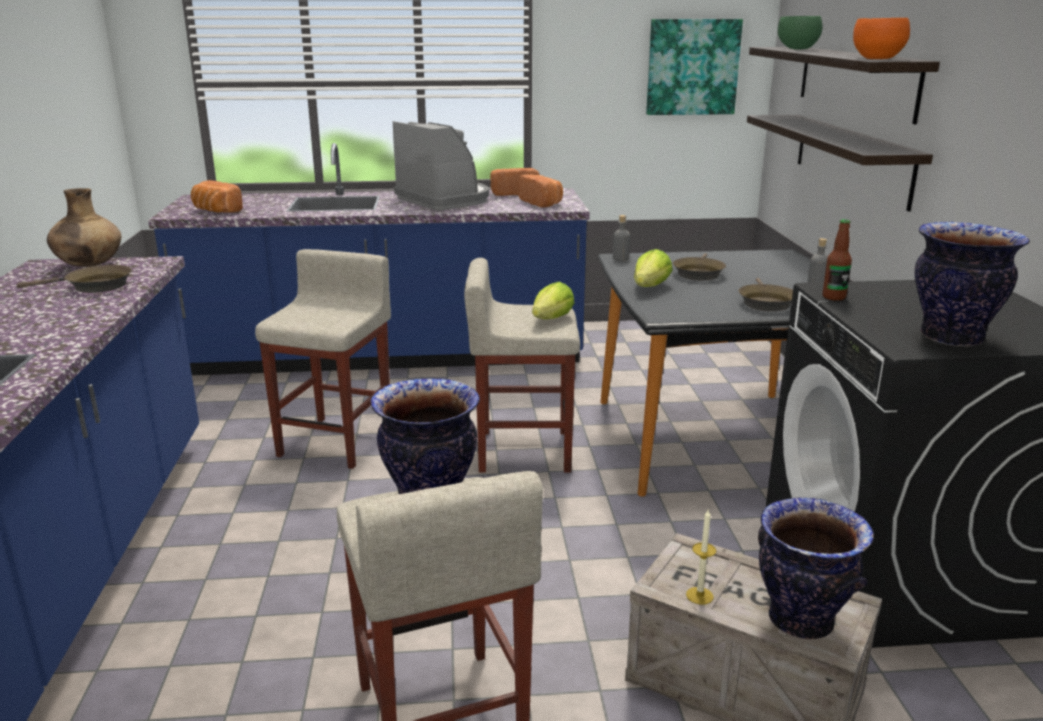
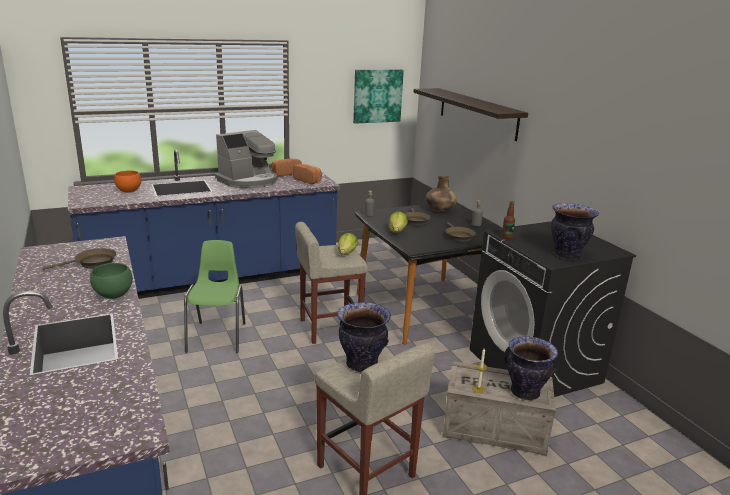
camera: 20 degrees left, 0 degrees up
brown vase [47,188,121,267] -> brown vase moved to [426,175,457,212]
bread [191,180,243,213] -> none
beige stool [255,249,391,469] -> green chair [184,240,245,353]
coffee machine [393,121,489,210] -> coffee machine turned 105 degrees clockwise [215,130,277,188]
shelf [747,115,933,212] -> none
green bowl [778,16,822,50] -> green bowl moved to [90,263,133,299]
orange bowl [853,18,910,59] -> orange bowl moved to [114,170,141,192]

